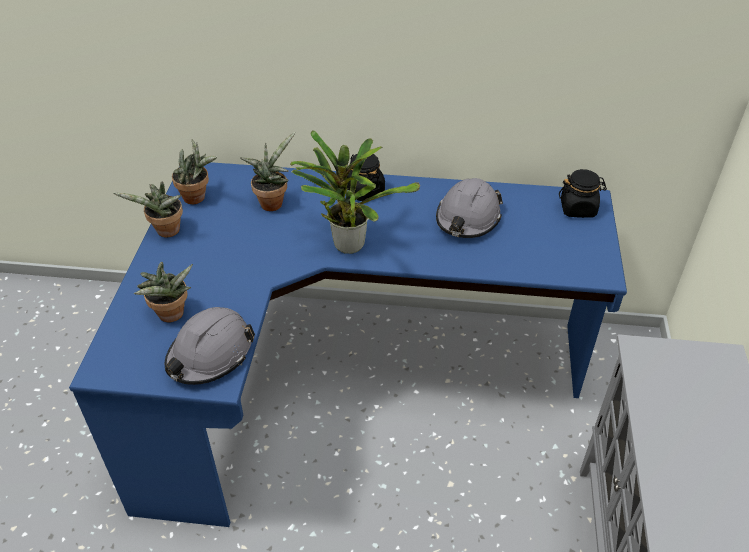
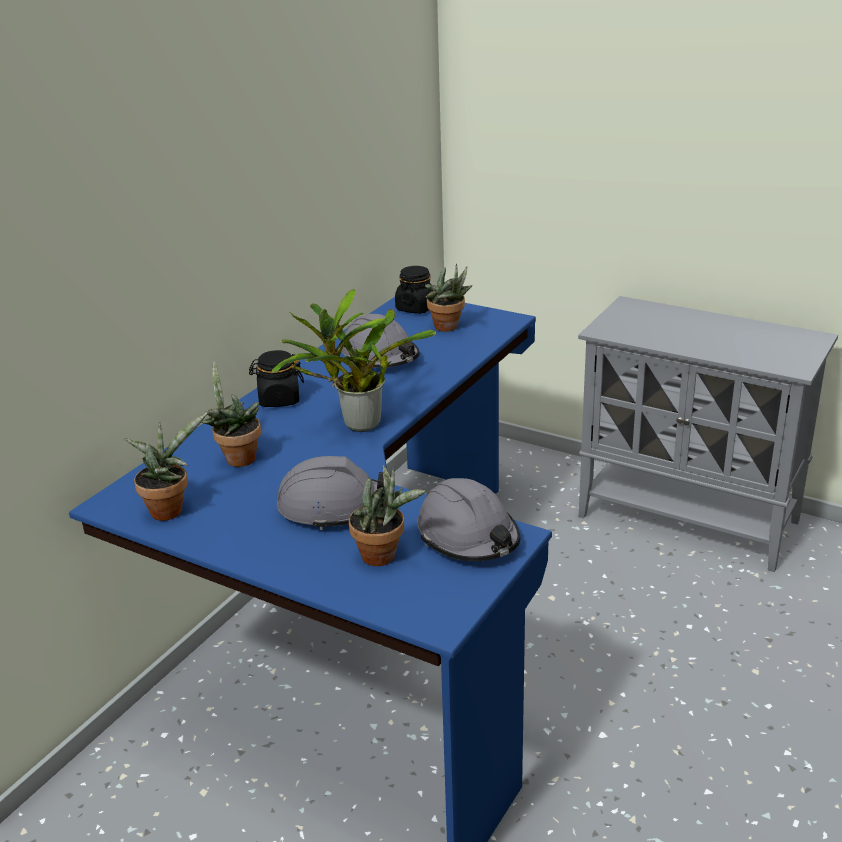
camera: 65 degrees left, 15 degrees down
potted plant [113,181,183,237] -> potted plant moved to [425,263,473,332]
none -> grey hard hat [277,456,391,530]

